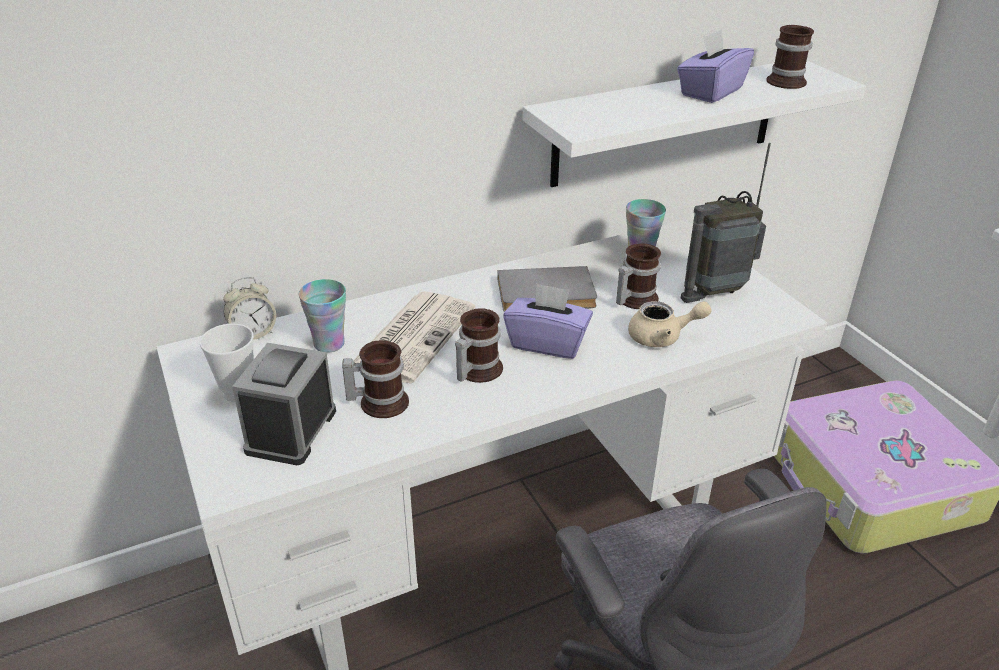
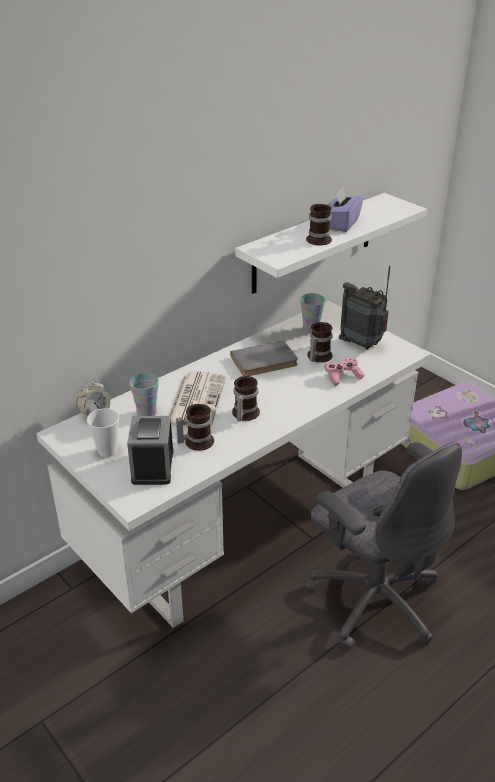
camera: 15 degrees left, 0 degrees up
purple tissue box [503,283,593,359] -> none
beige teapot [628,301,712,347] -> pink game controller [325,357,365,386]
radio [681,143,771,303] -> radio turned 75 degrees clockwise [339,266,390,350]
mug [766,25,814,89] -> mug moved to [306,204,332,245]

